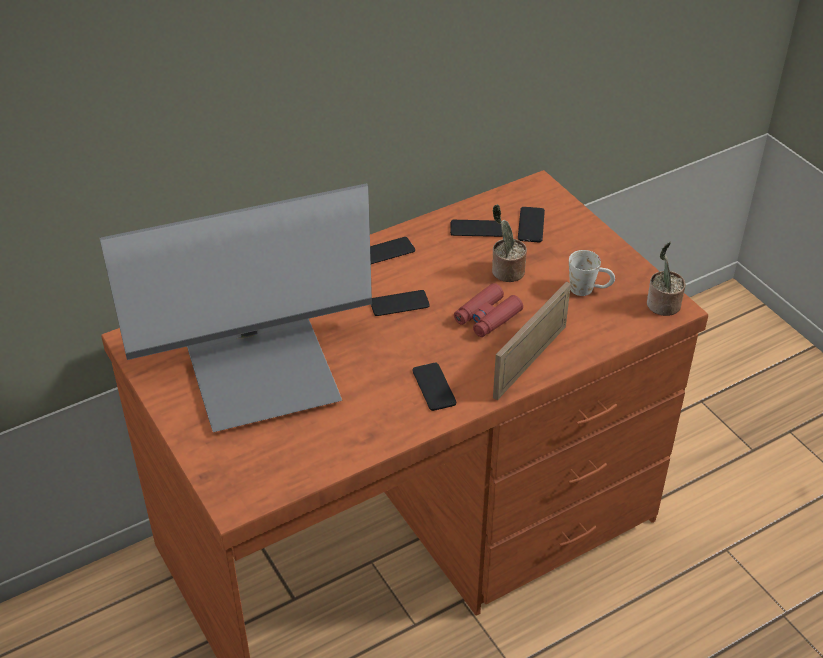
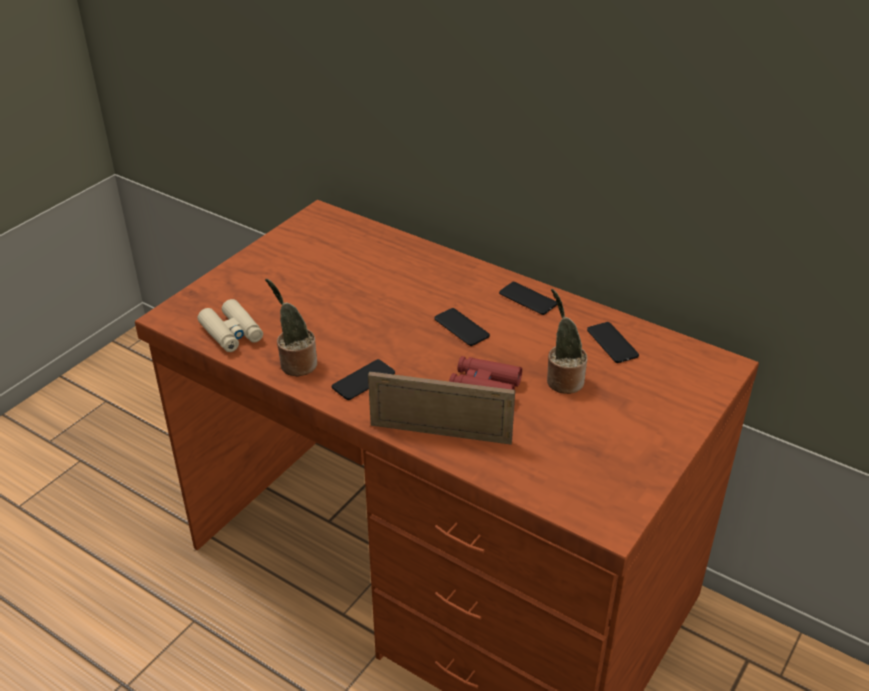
camera: 65 degrees right, 5 degrees down
monitor [99,183,372,432] -> none
phone [518,207,545,242] -> none
white mug [569,250,615,296] -> none
potted plant [647,242,686,316] -> potted plant moved to [265,279,317,376]
none -> beige binoculars [198,299,263,352]

